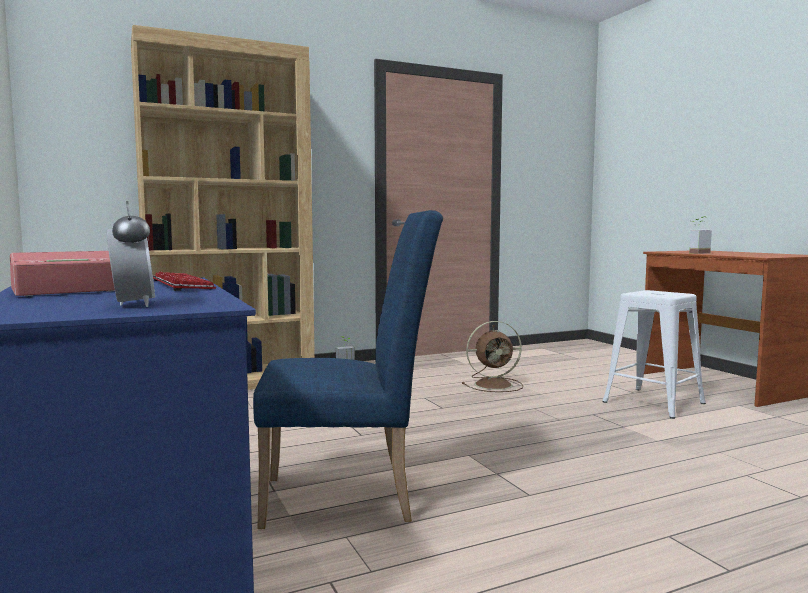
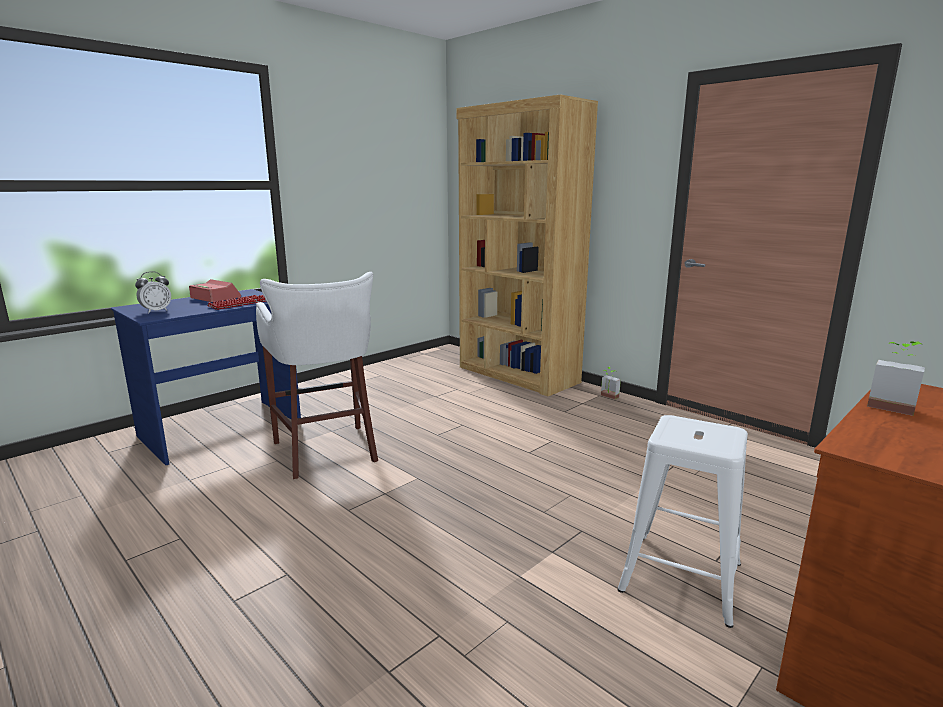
camera: 70 degrees right, 10 degrees up
blue chair [253,210,443,529] -> white stool [256,272,378,479]
brown fan [462,321,523,392] -> none

